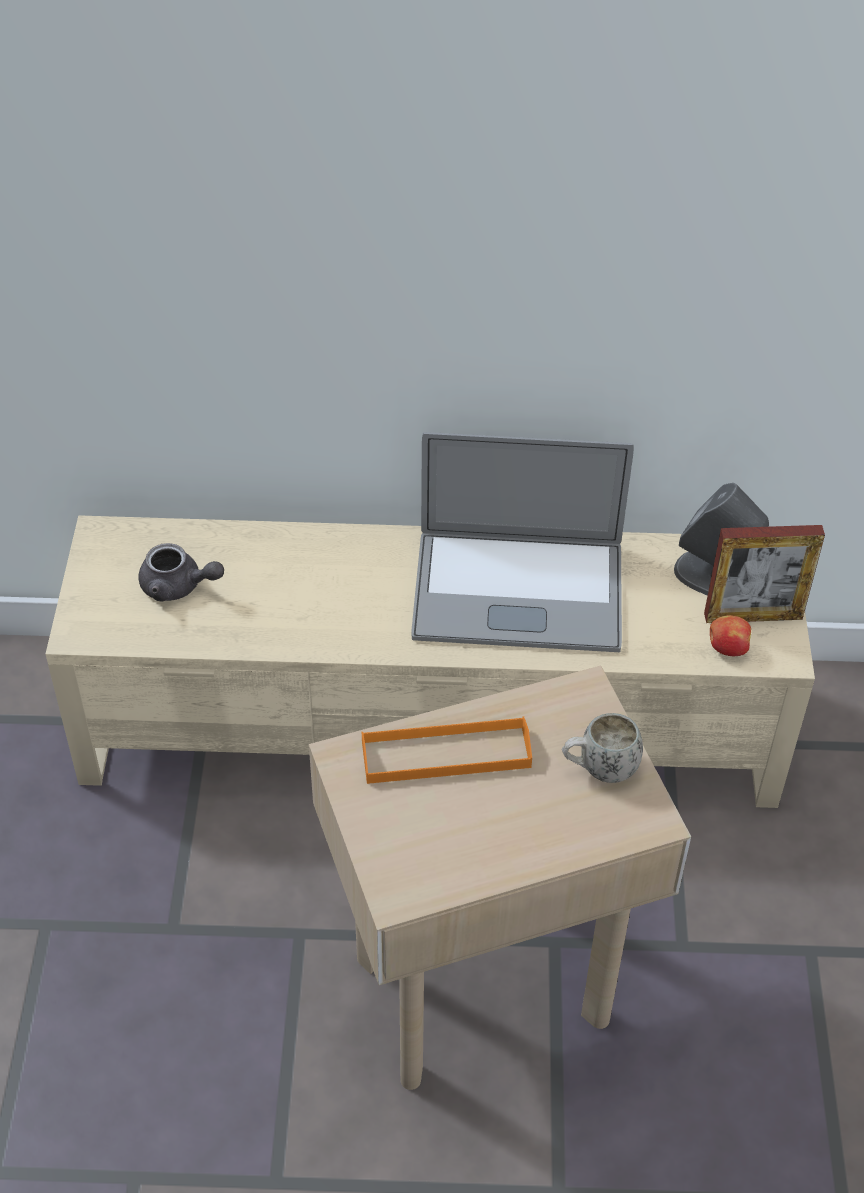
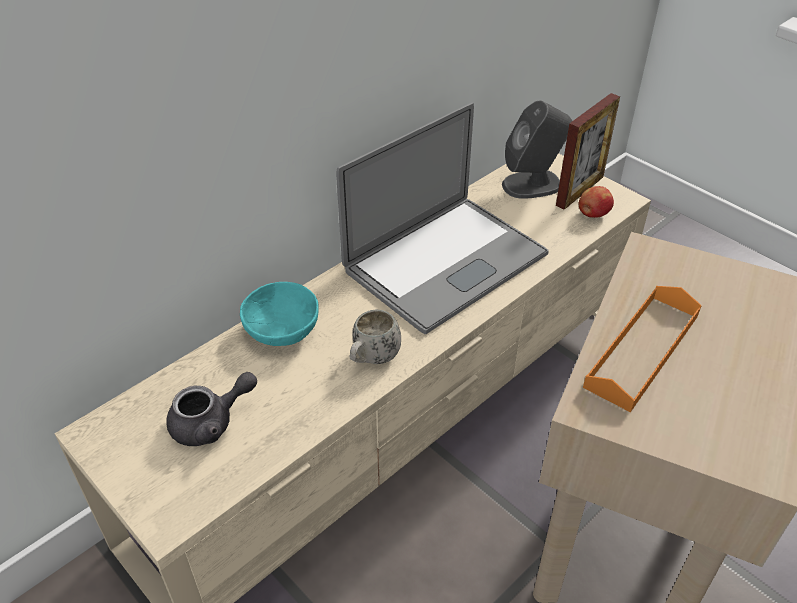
camera: 45 degrees left, 5 degrees down
white mug [562,713,643,783] -> white mug moved to [349,310,401,364]
none -> turquoise bowl [240,282,319,346]

